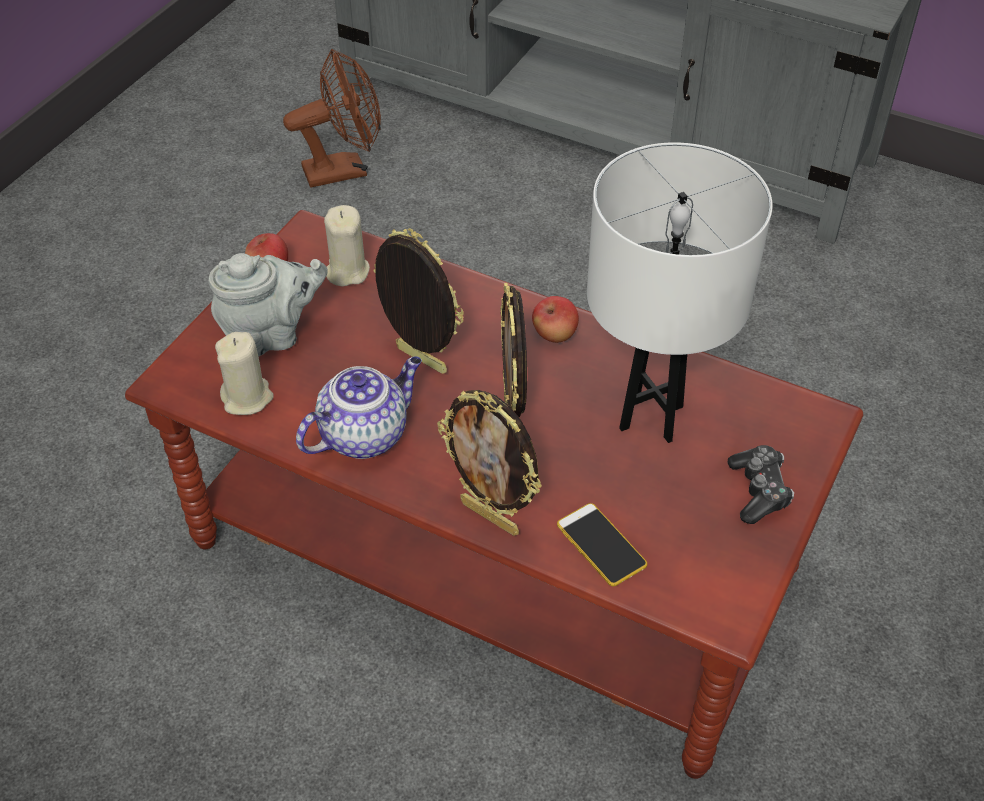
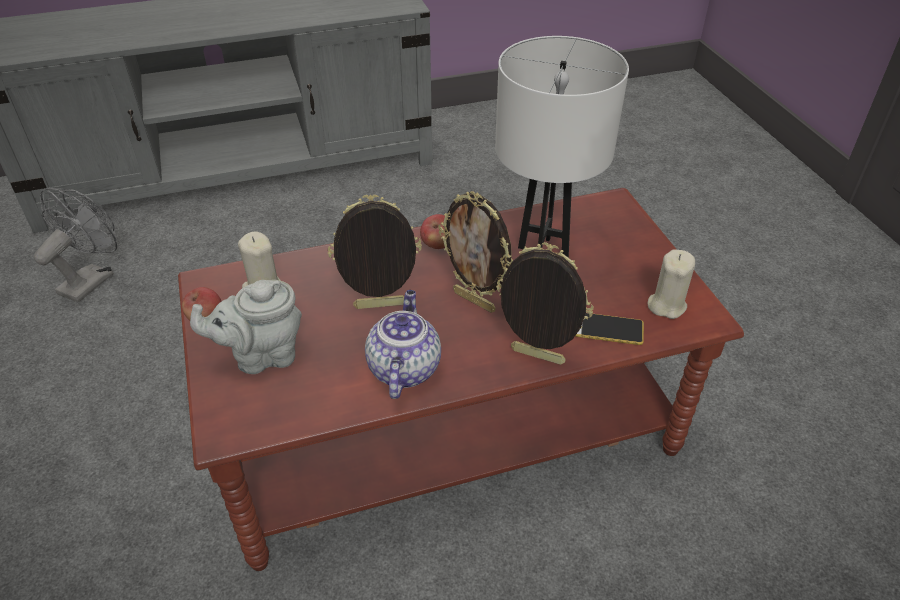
camera: 45 degrees left, 5 degrees down
grey teapot [208,253,328,357] -> grey teapot turned 135 degrees counterclockwise [190,280,302,374]
beige candle [215,332,273,415] -> beige candle moved to [648,249,695,319]
brown fan [283,49,381,187] -> grey fan [34,188,117,303]
picture frame [437,390,542,536] -> picture frame turned 150 degrees counterclockwise [496,242,594,365]
game controller [728,445,794,524] -> none

